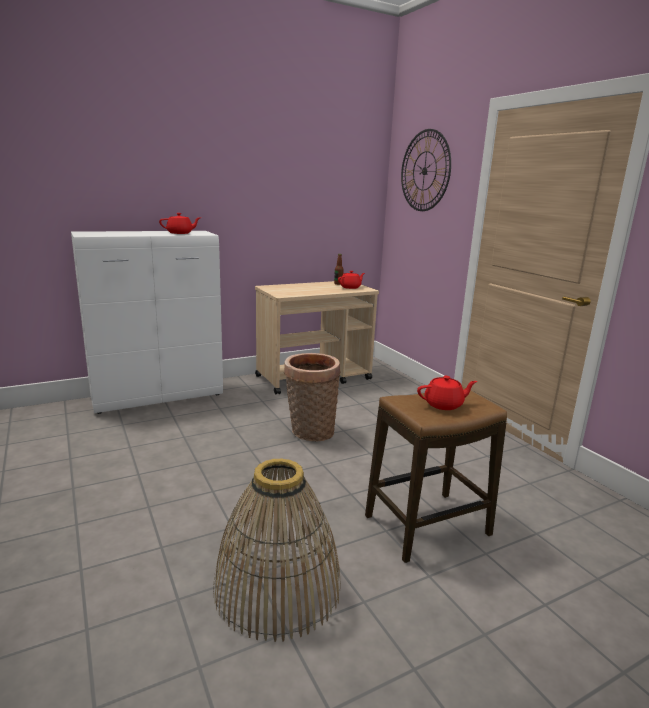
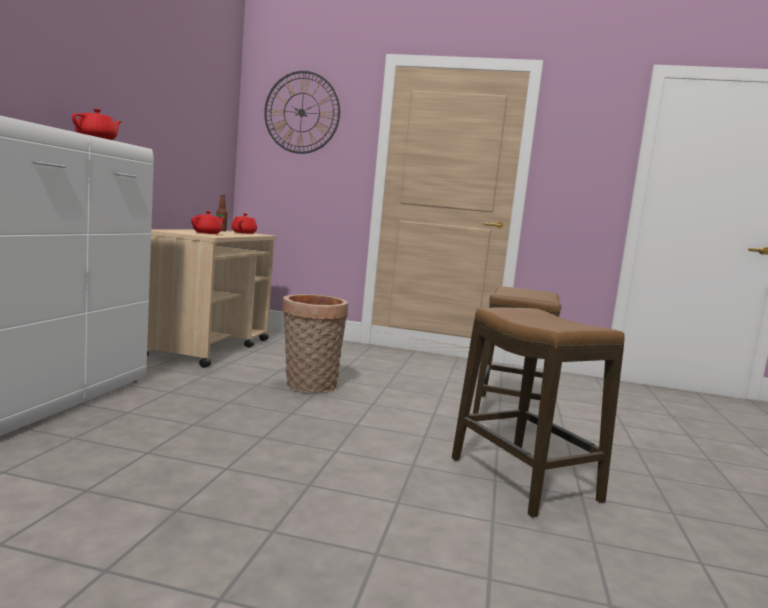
camera: 50 degrees left, 10 degrees down
basket [213,458,341,642] -> stool [452,308,625,518]
red teapot [417,376,477,410] -> red teapot moved to [191,211,225,234]

